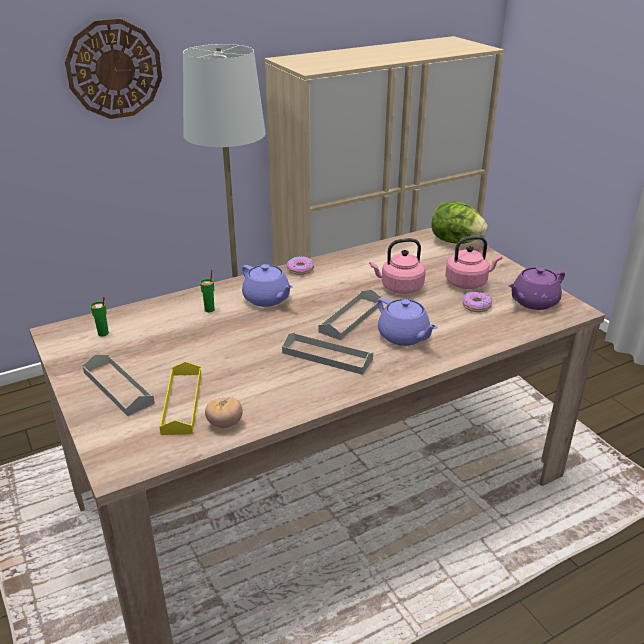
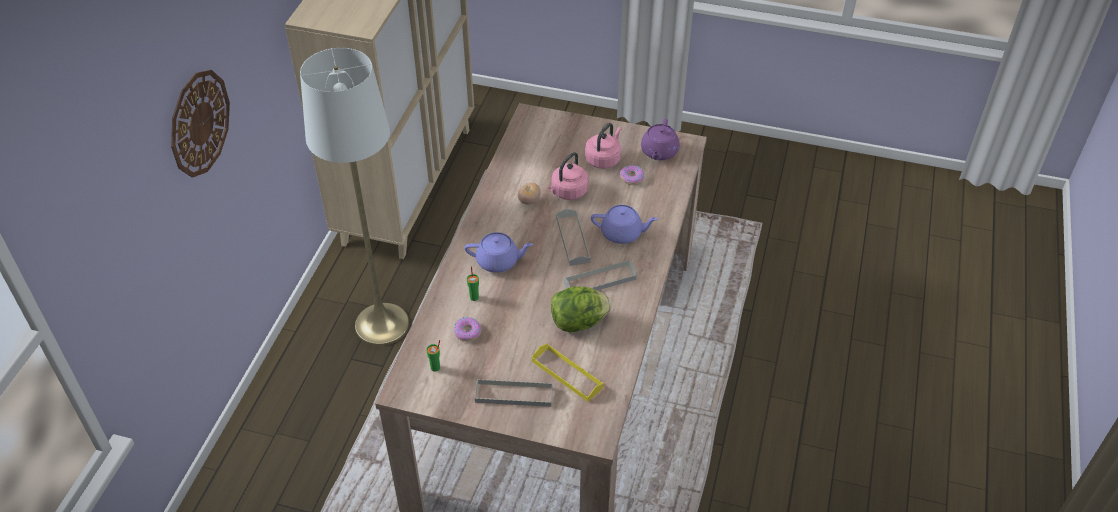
camera: 45 degrees left, 15 degrees up
tomato [205,397,243,428] -> tomato moved to [518,183,541,205]
donut [286,256,314,275] -> donut moved to [454,317,481,341]
lettuce [432,202,488,244] -> lettuce moved to [551,287,611,332]

